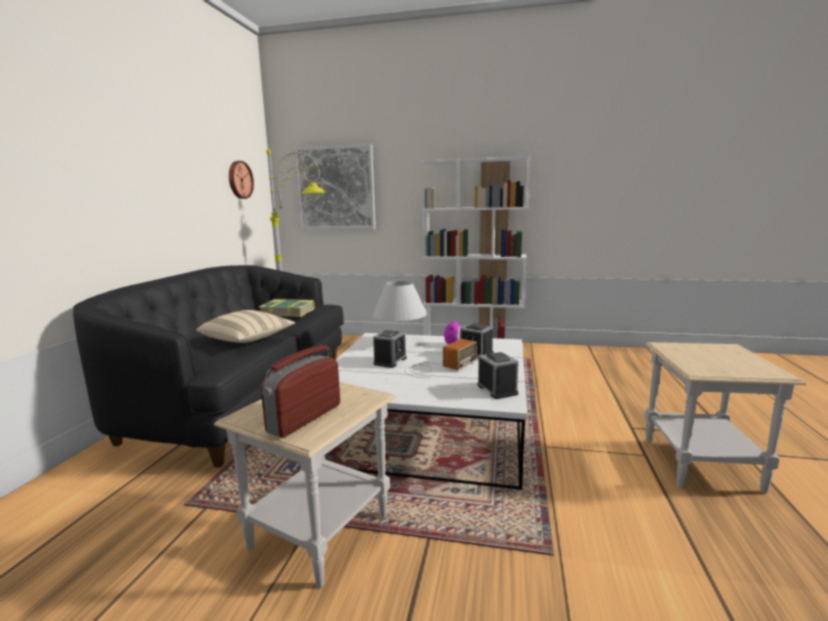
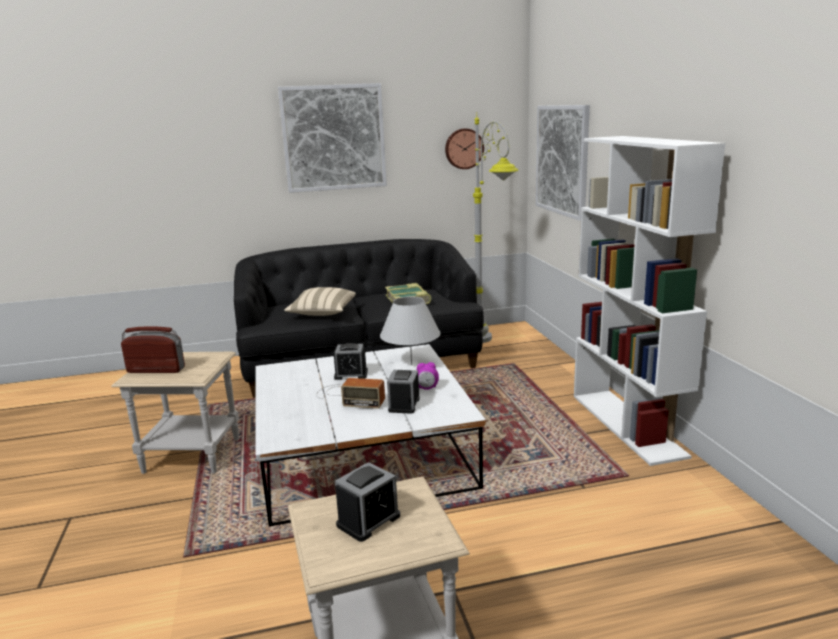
camera: 65 degrees right, 5 degrees up
alarm clock [477,352,519,399] -> alarm clock moved to [335,462,400,542]
none -> picture [278,83,387,193]

